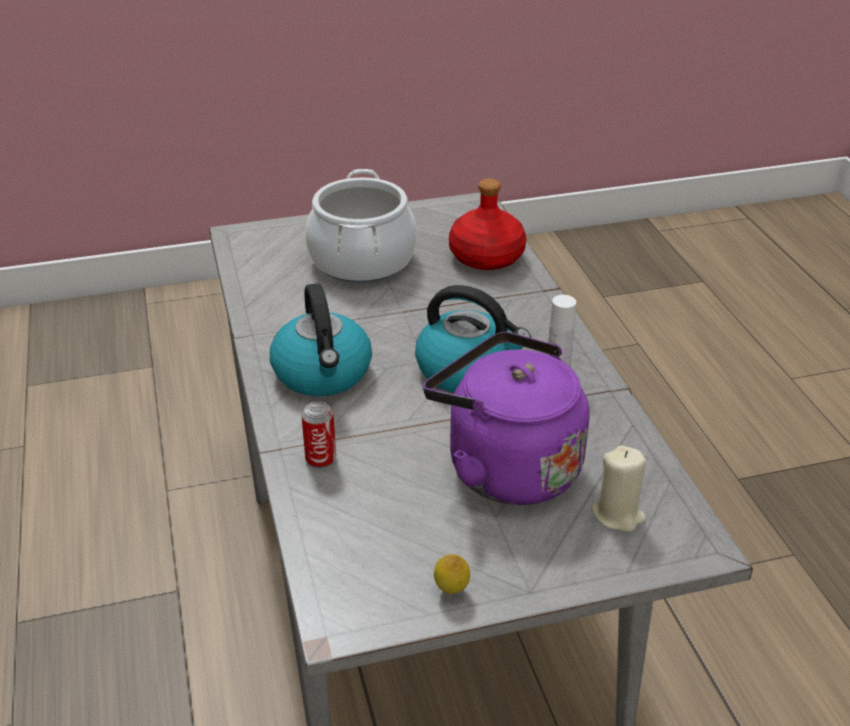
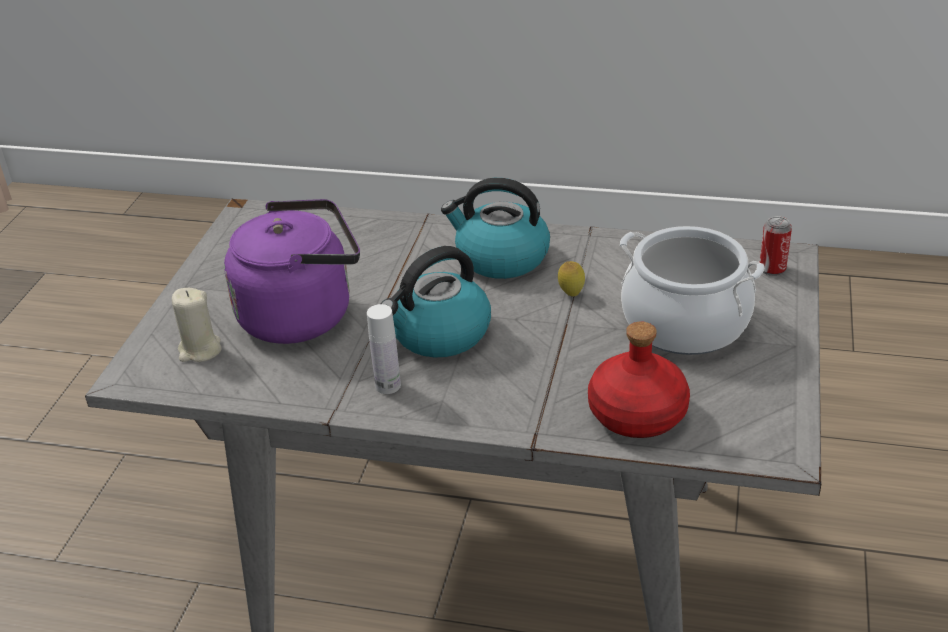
camera: 120 degrees right, 0 degrees up
can [301,402,336,468] -> can moved to [760,216,792,276]
lemon [434,554,470,594] -> lemon moved to [558,261,585,297]

